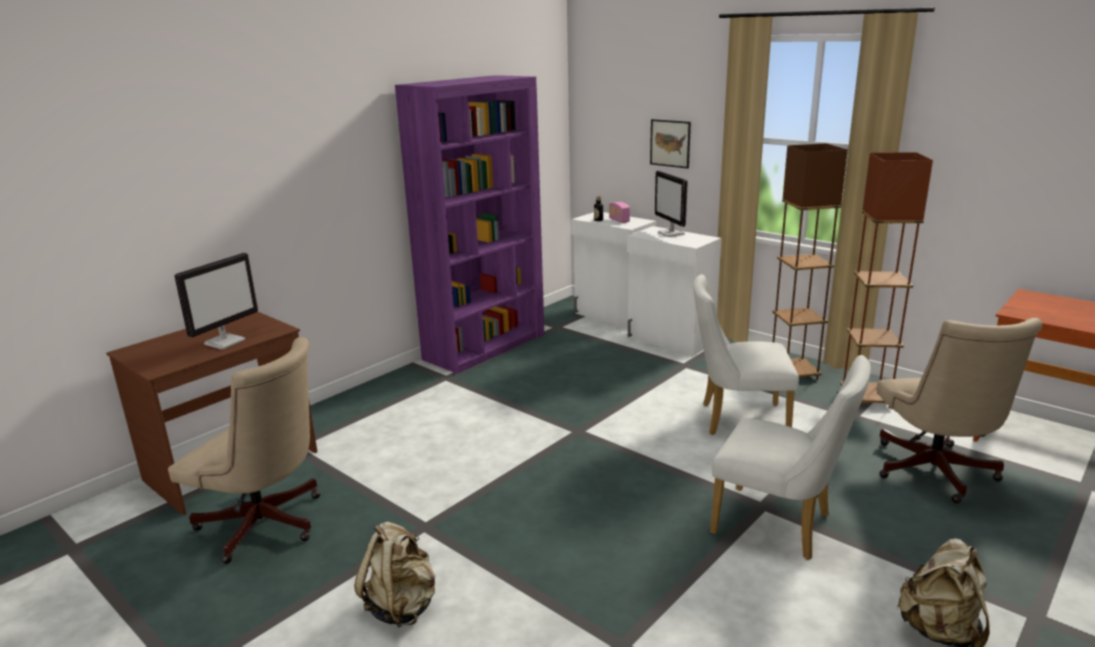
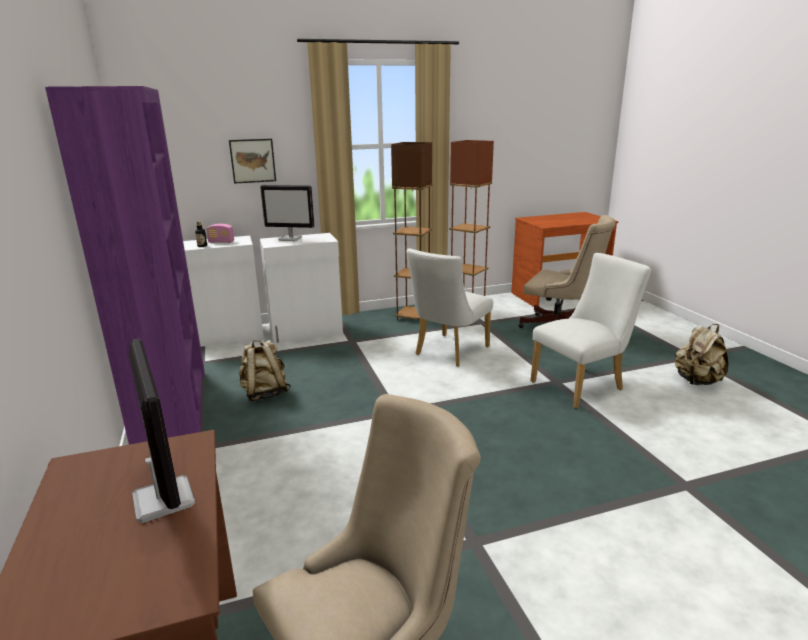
camera: 60 degrees left, 0 degrees up
beige backpack [354,522,435,628] -> beige backpack moved to [239,340,291,401]

